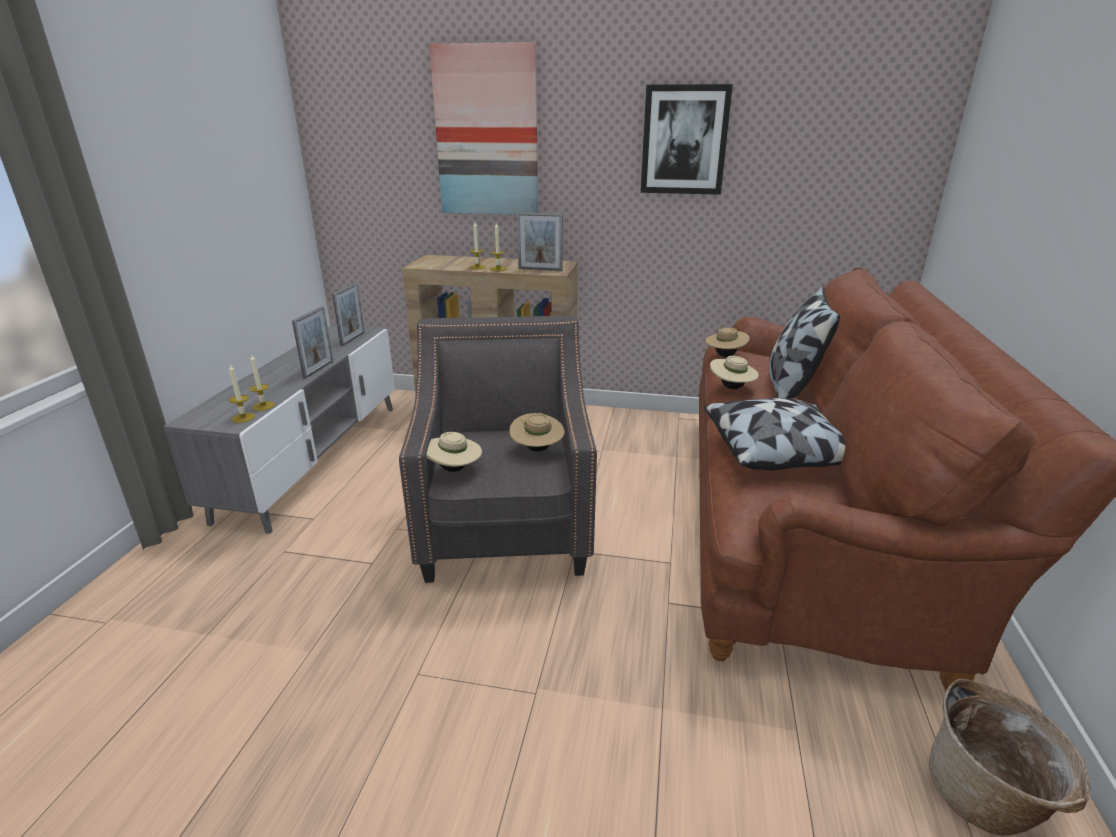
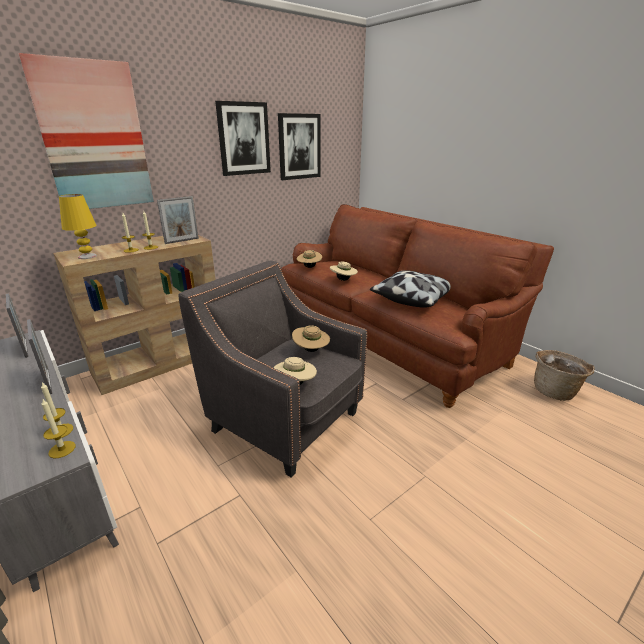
camera: 50 degrees left, 0 degrees up
pillow [769,286,840,399] -> none
none -> yellow table lamp [59,194,97,259]
none -> picture [278,113,321,180]

